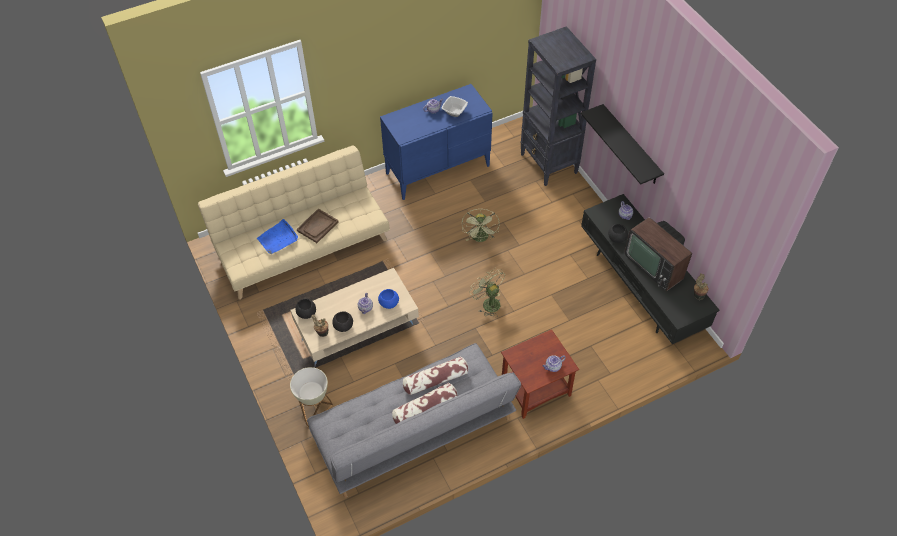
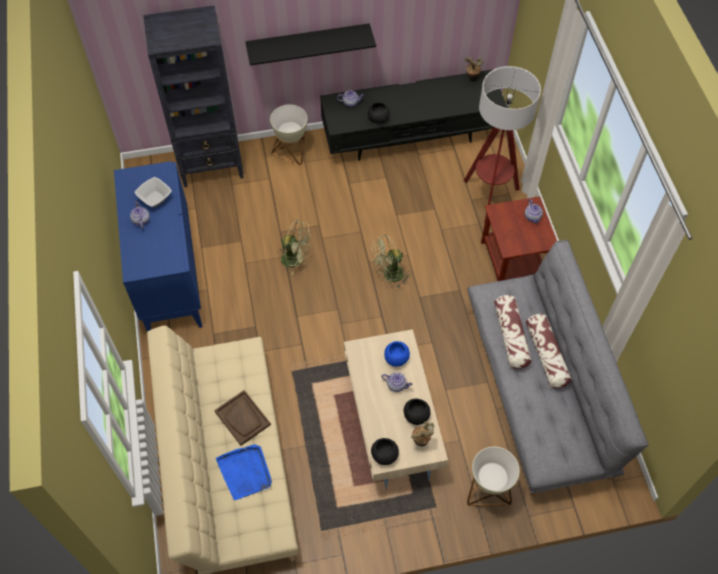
camera: 75 degrees left, 5 degrees up
television [625,218,692,291] -> none
none -> planter [270,104,308,165]
none -> floor lamp [464,66,541,223]

